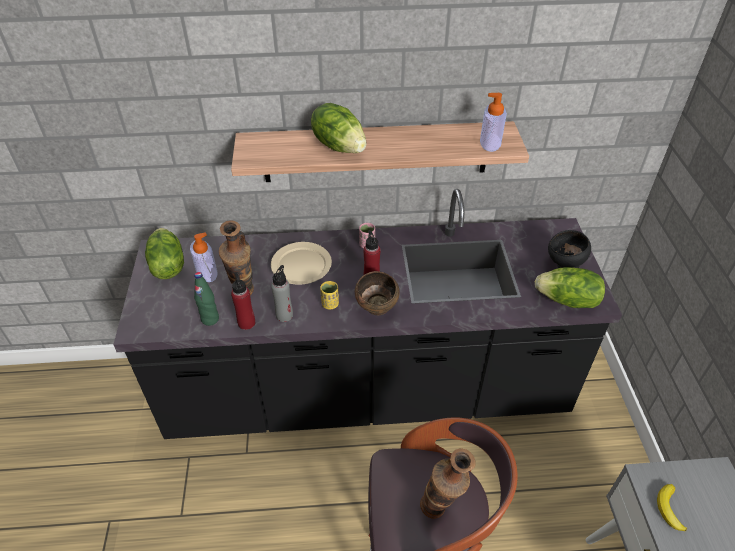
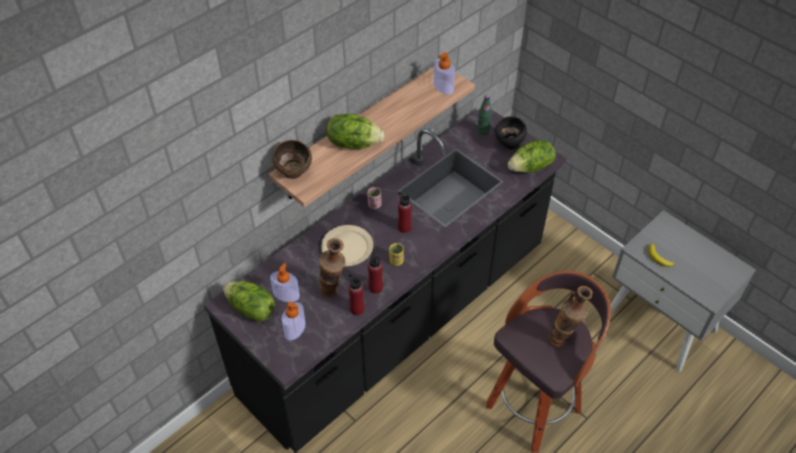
camera: 40 degrees left, 5 degrees up
green bottle [194,272,219,326] -> green bottle moved to [477,95,492,135]
grey bottle [271,265,293,322] -> red bottle [368,250,383,294]
brown bowl [355,271,400,315] -> brown bowl moved to [272,140,312,179]
none -> soap dispenser [282,302,306,341]

